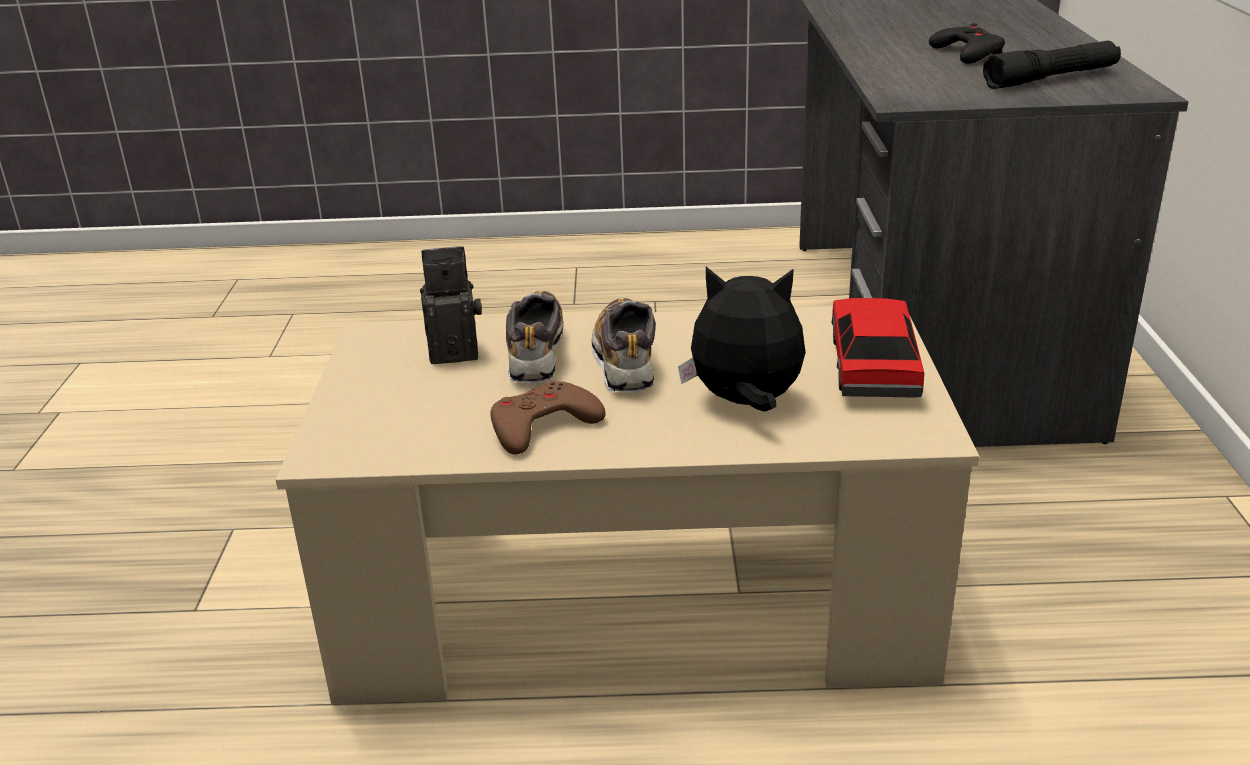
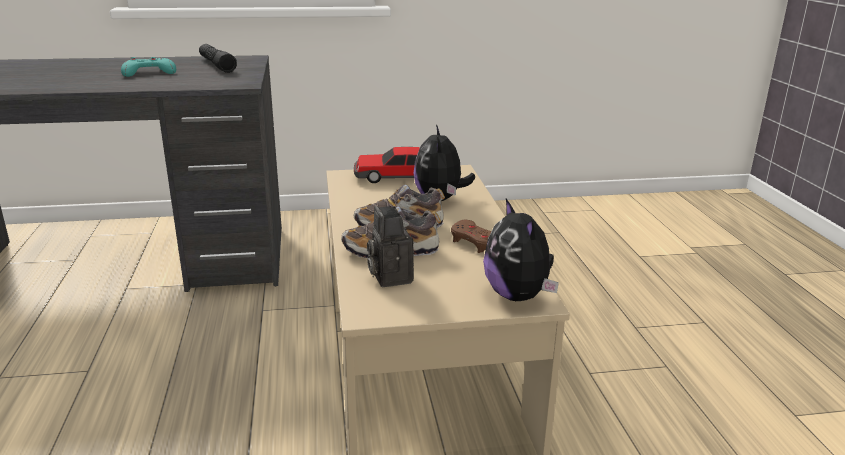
camera: 100 degrees left, 5 degrees down
black game controller [929,23,1005,64] -> turquoise game controller [121,57,176,77]
none -> plush toy [483,199,559,301]

